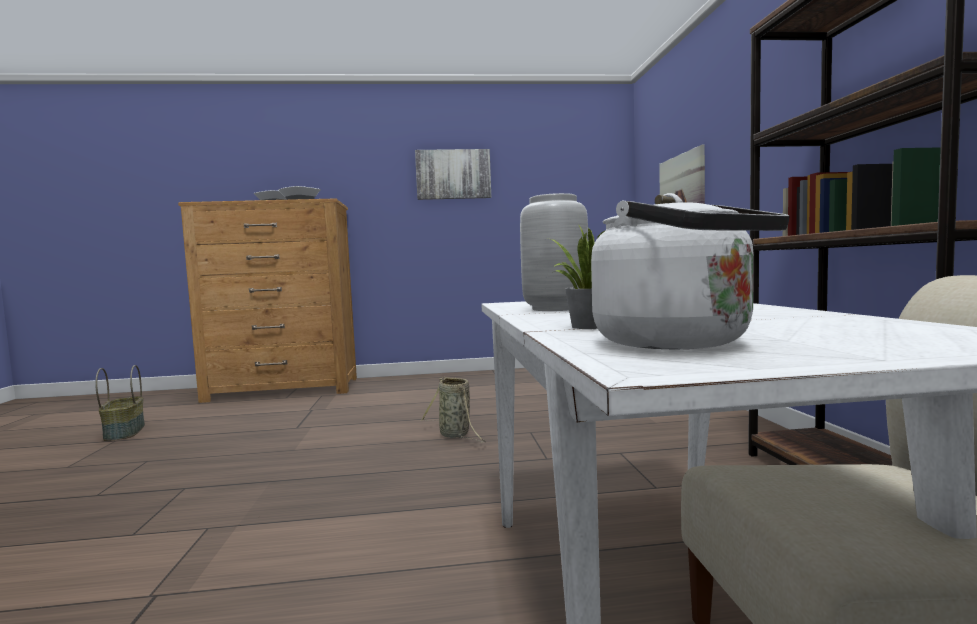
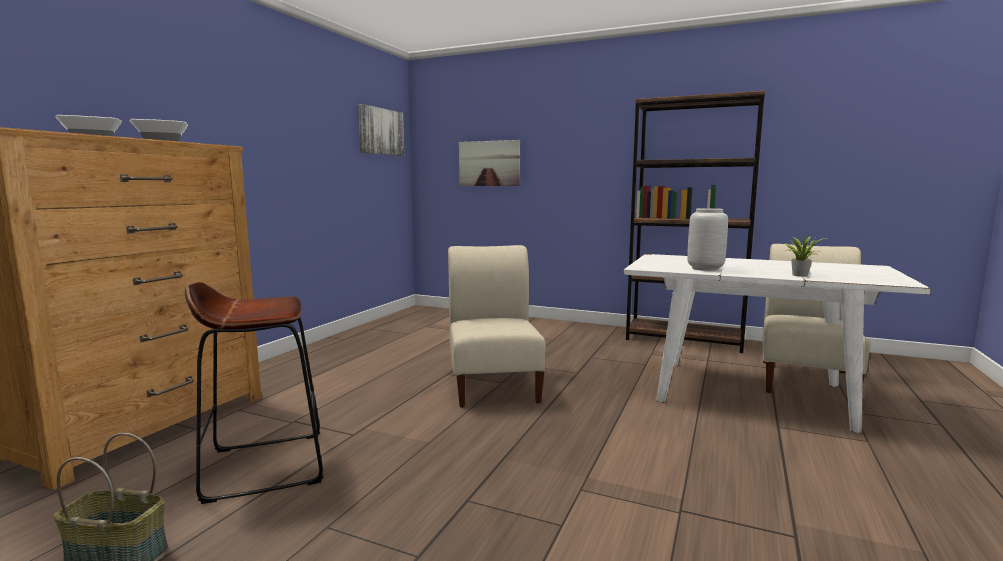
camera: 60 degrees left, 5 degrees up
picture [415,149,491,200] -> picture moved to [358,104,404,156]
basket [420,377,486,443] -> beige chair [448,245,546,407]
white kettle [591,193,789,350] -> none
none -> brown stool [185,282,323,504]

